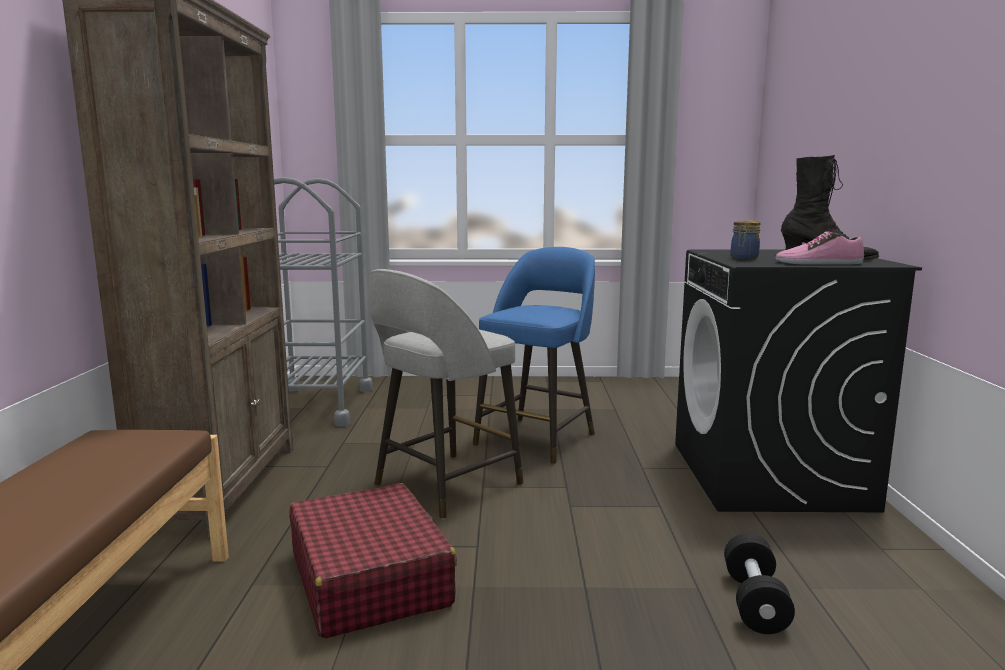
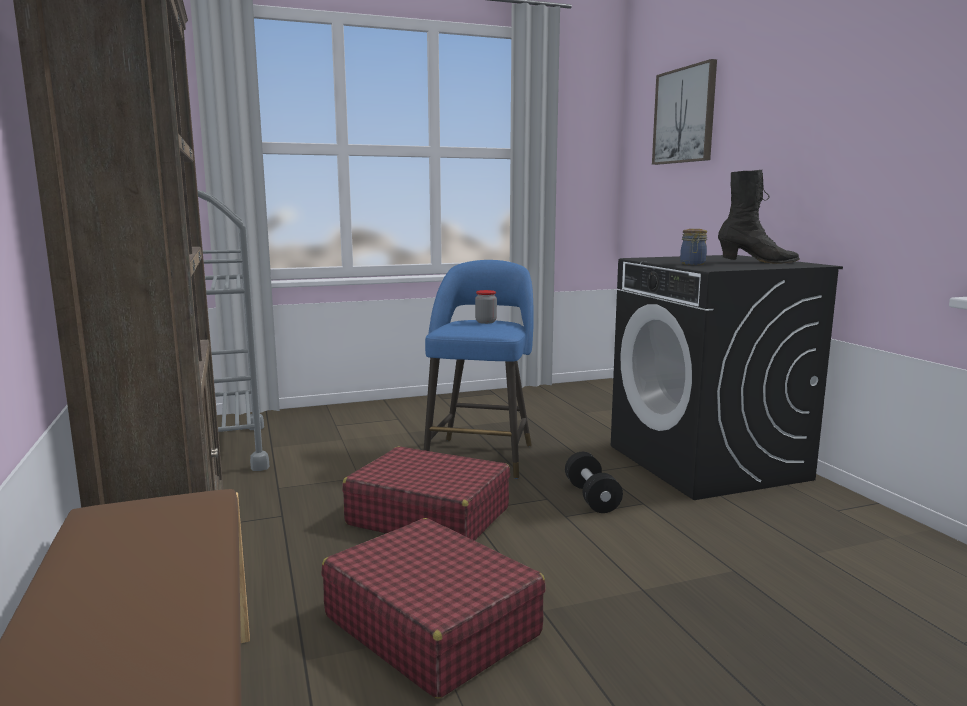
camera: 20 degrees left, 0 degrees up
grey stool [369,269,523,519] -> red suitcase [342,447,510,541]
black dumbbell [724,533,795,634] -> black dumbbell moved to [565,452,623,513]
shoe [775,231,864,265] -> none
none -> jar [475,290,497,324]
none -> picture [652,59,717,165]

